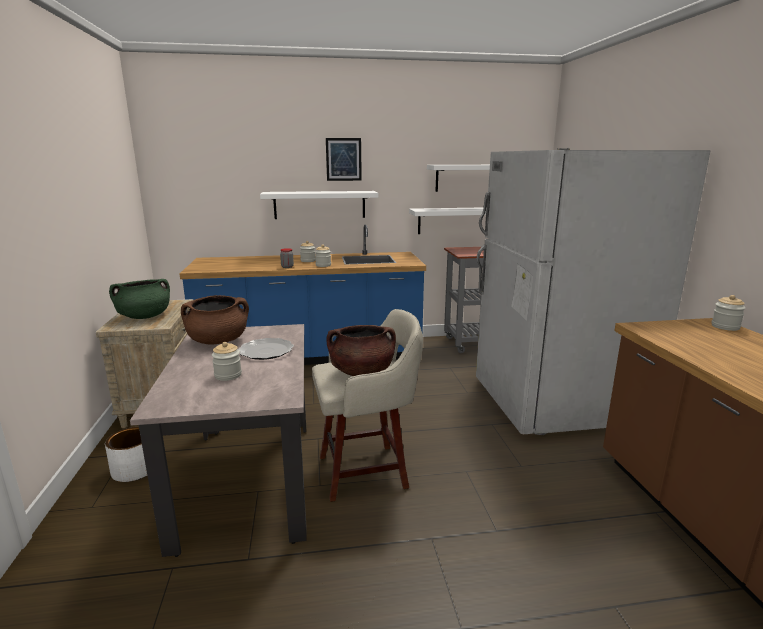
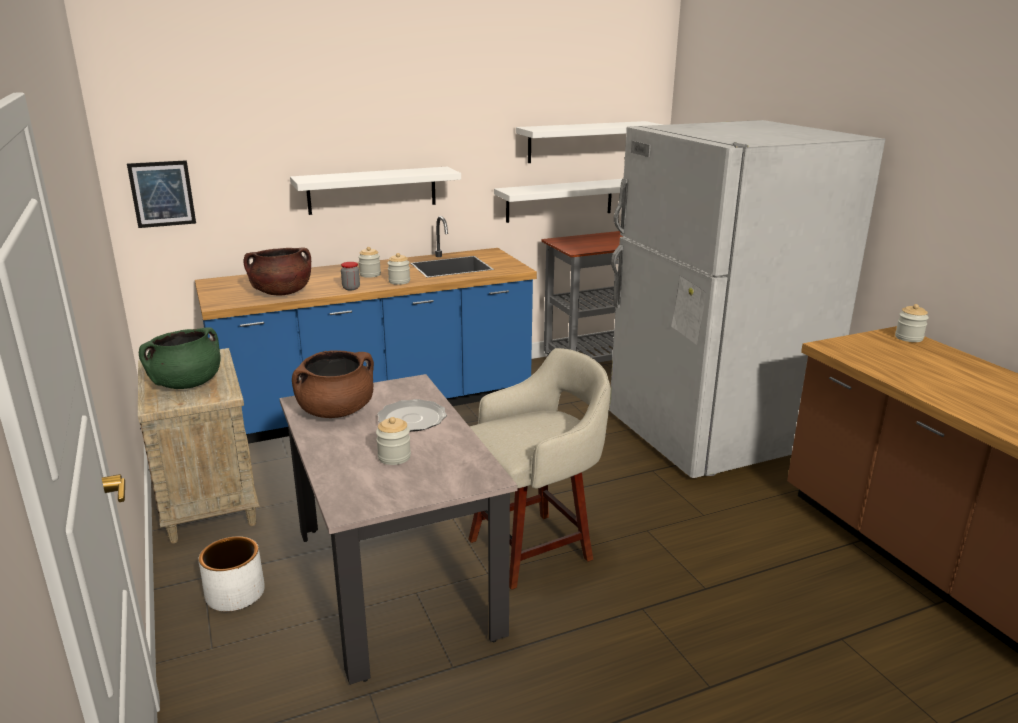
camera: 15 degrees left, 5 degrees up
picture [326,138,362,181] -> picture moved to [127,160,196,228]
brown cooking pot [326,325,396,376] -> brown cooking pot moved to [244,248,311,295]

